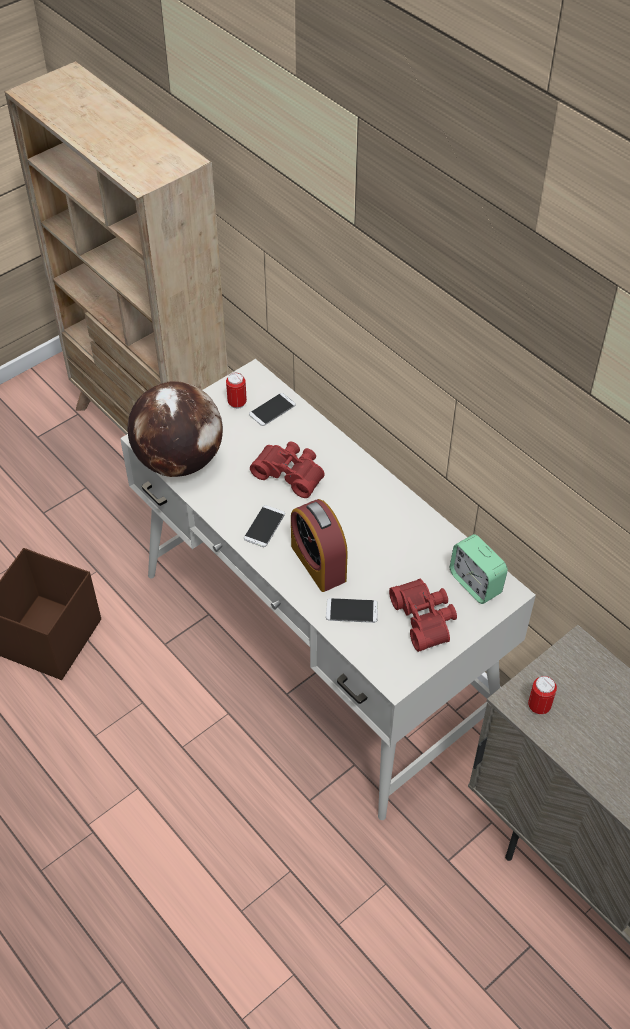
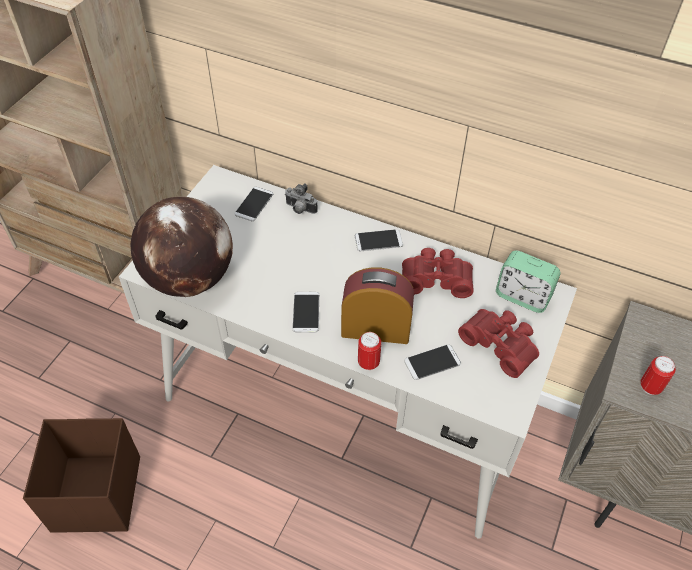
camera: 25 degrees left, 0 degrees up
can [226,373,247,409] -> can moved to [358,332,381,370]
red binoculars [250,441,325,498] -> red binoculars moved to [402,248,473,298]
alarm clock [291,499,348,592] -> alarm clock turned 150 degrees clockwise [341,267,414,344]
none -> camera [284,184,318,214]
none -> phone [355,229,403,251]

